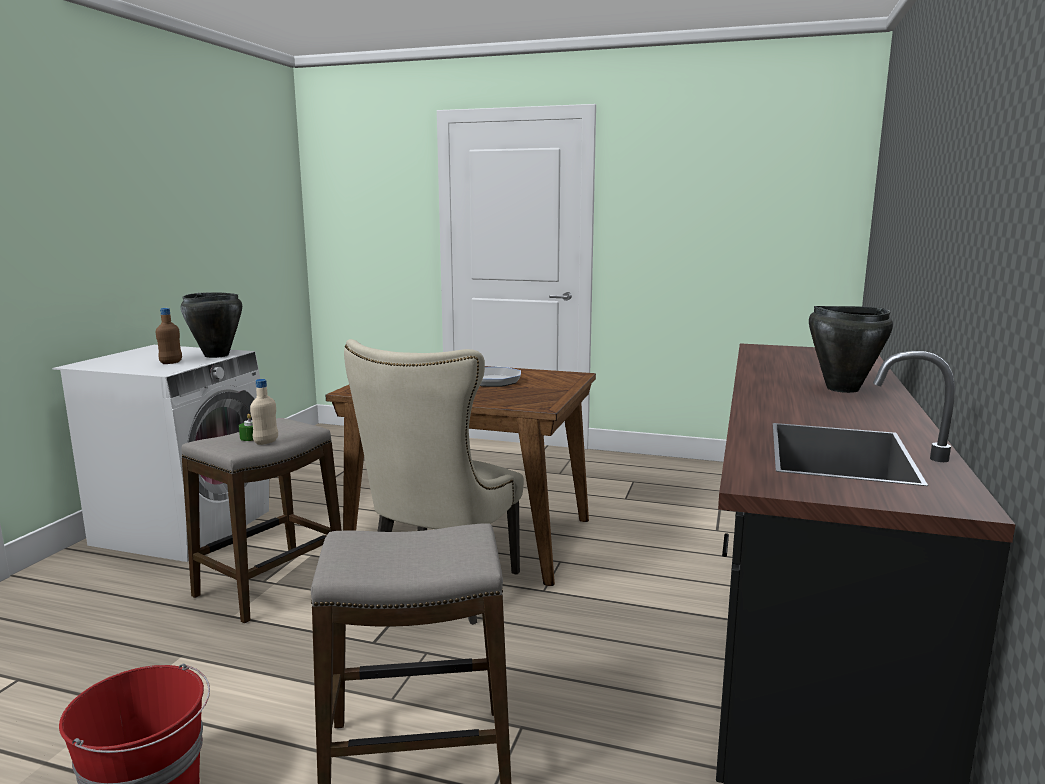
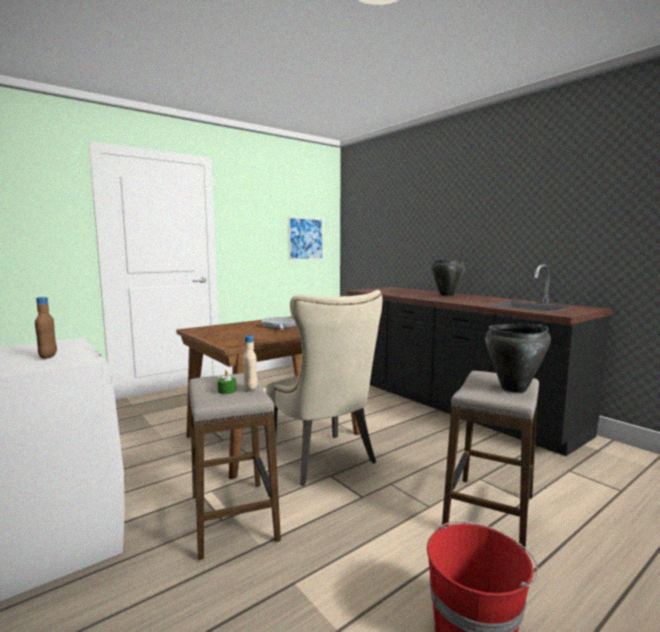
camera: 55 degrees left, 5 degrees down
black cooking pot [181,292,242,358] -> black cooking pot moved to [485,324,551,393]
none -> picture [288,217,323,260]

